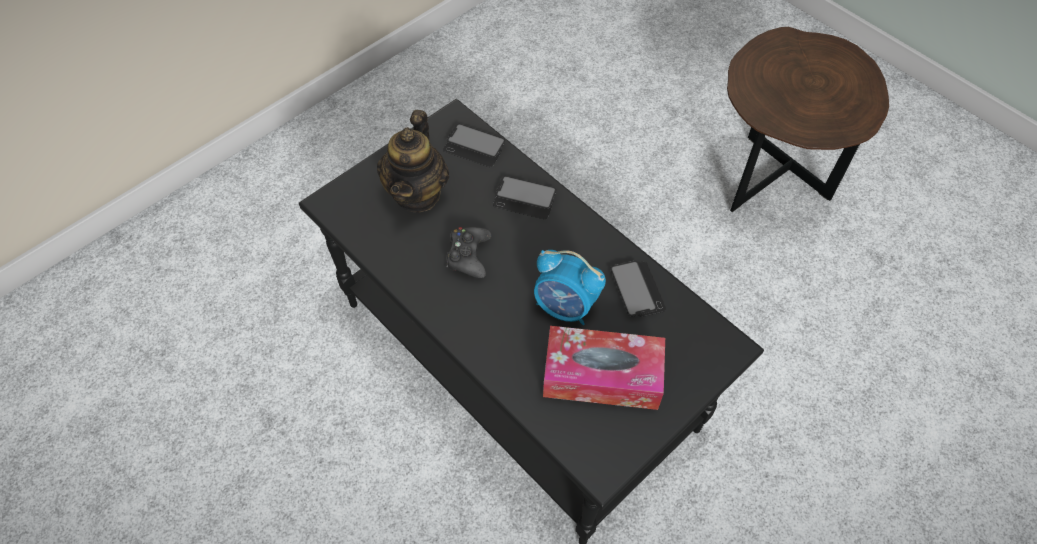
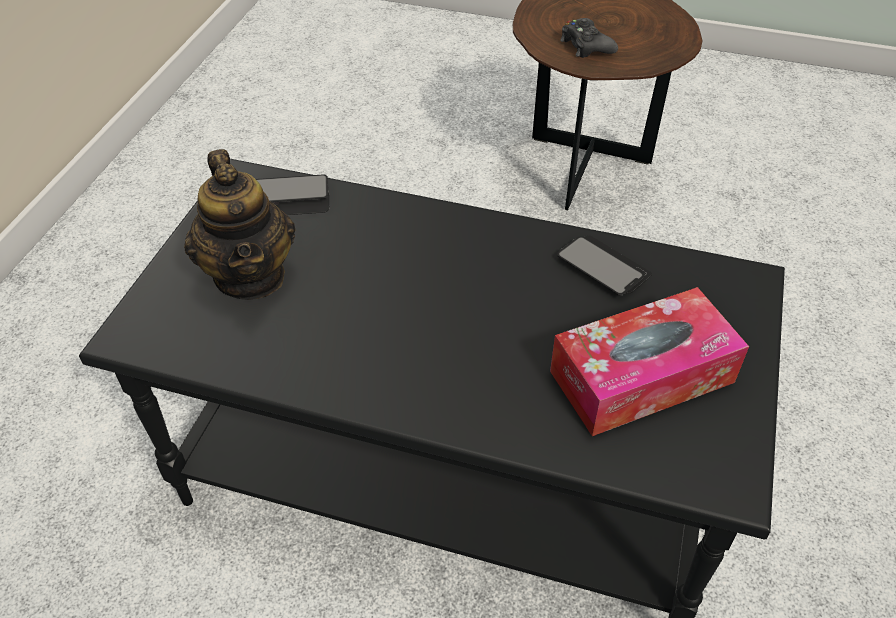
camera: 30 degrees left, 10 degrees down
black game controller [446,227,491,278] -> black game controller moved to [560,18,618,58]
phone [493,176,556,219] -> none
alarm clock [534,250,606,325] -> none

